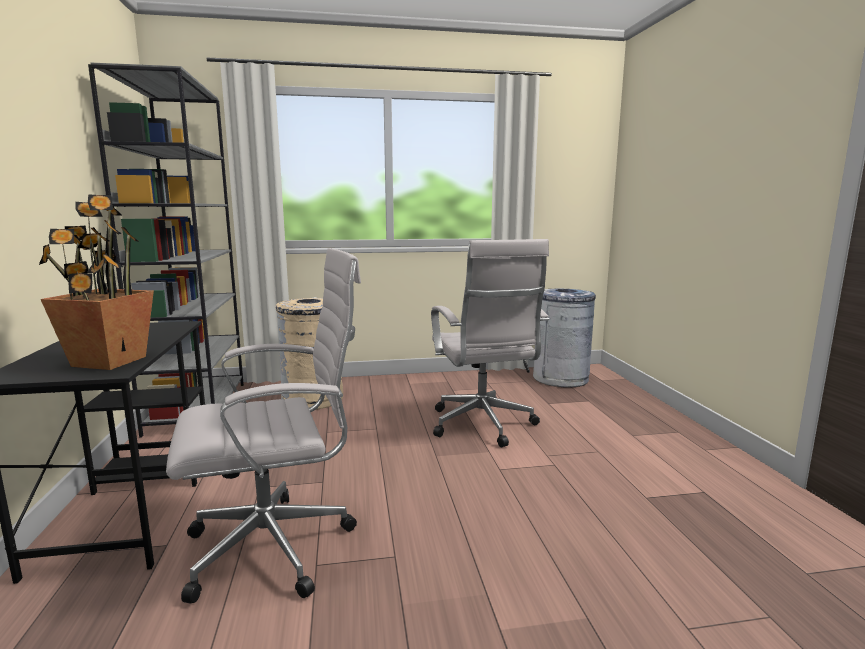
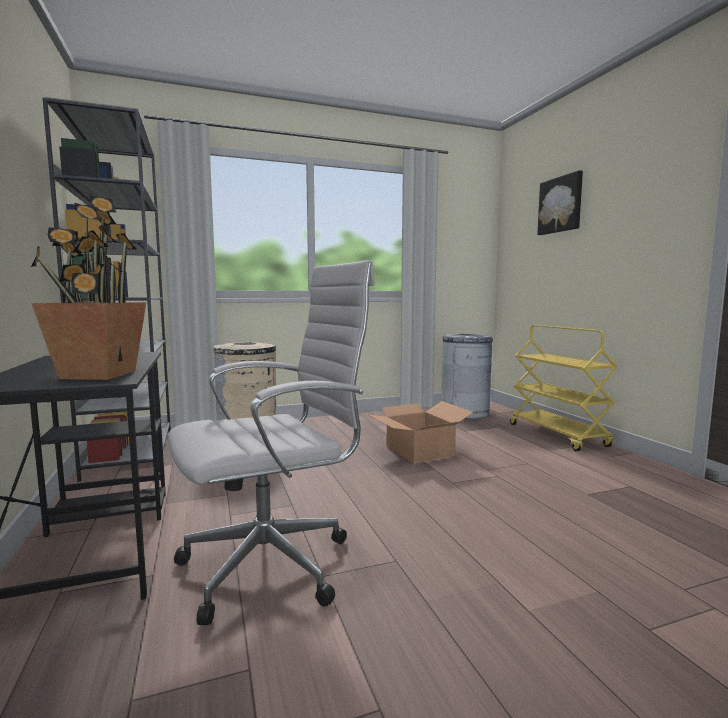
camera: 10 degrees left, 5 degrees down
white office chair [431,239,549,447] -> cardboard box [367,401,473,463]
none -> yellow cart [510,325,618,451]
none -> picture [537,170,583,235]

